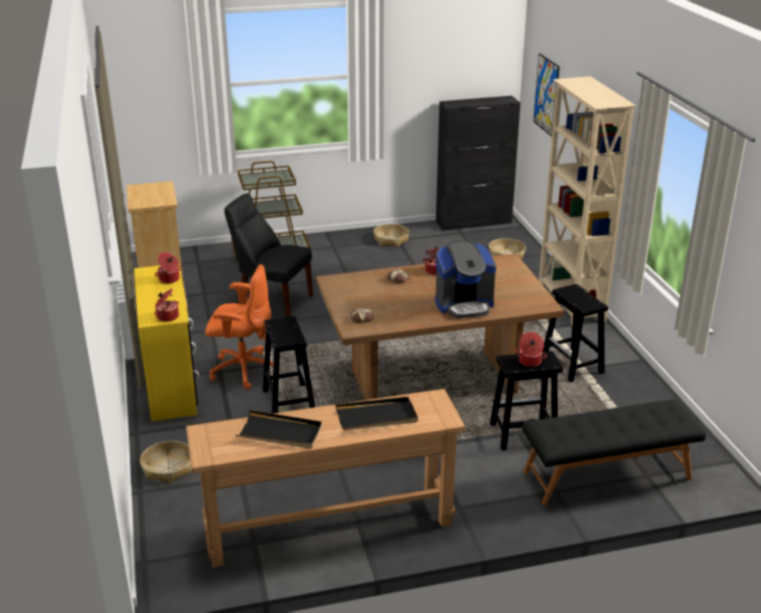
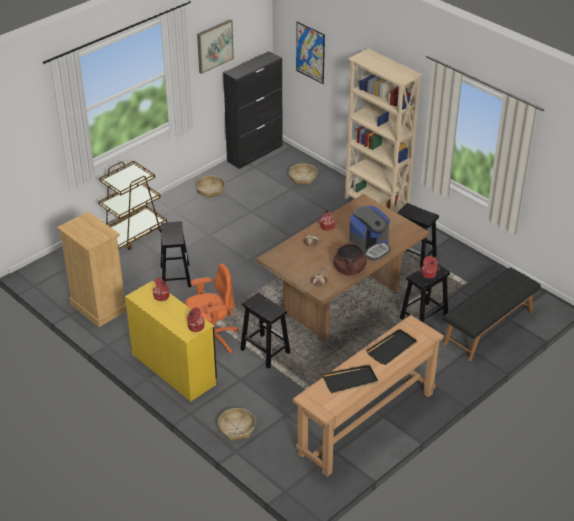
camera: 30 degrees left, 10 degrees up
black chair [224,193,313,317] -> black stool [161,221,191,287]
none -> picture [197,19,234,74]
none -> brown cooking pot [333,241,367,276]

